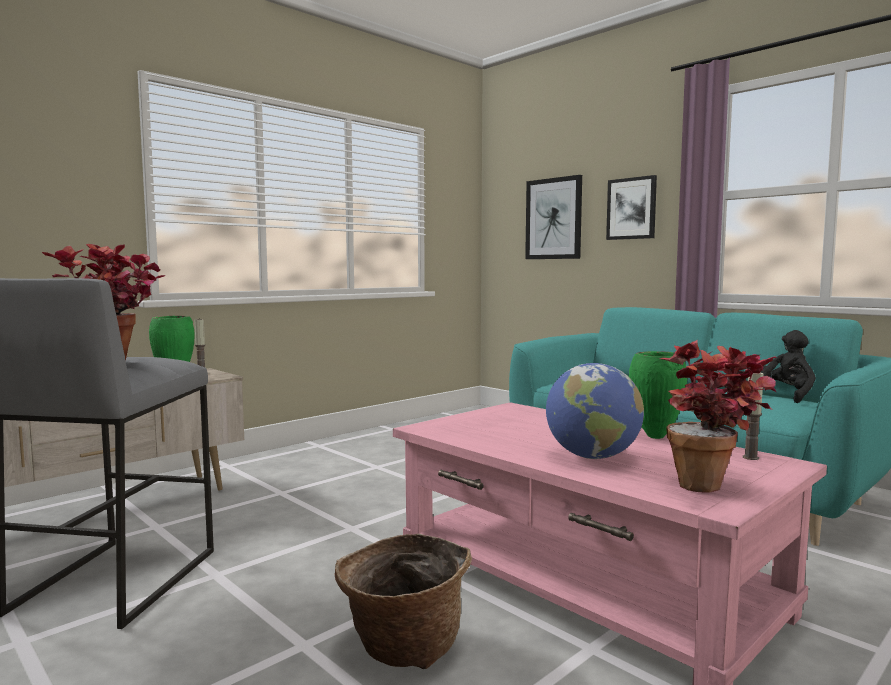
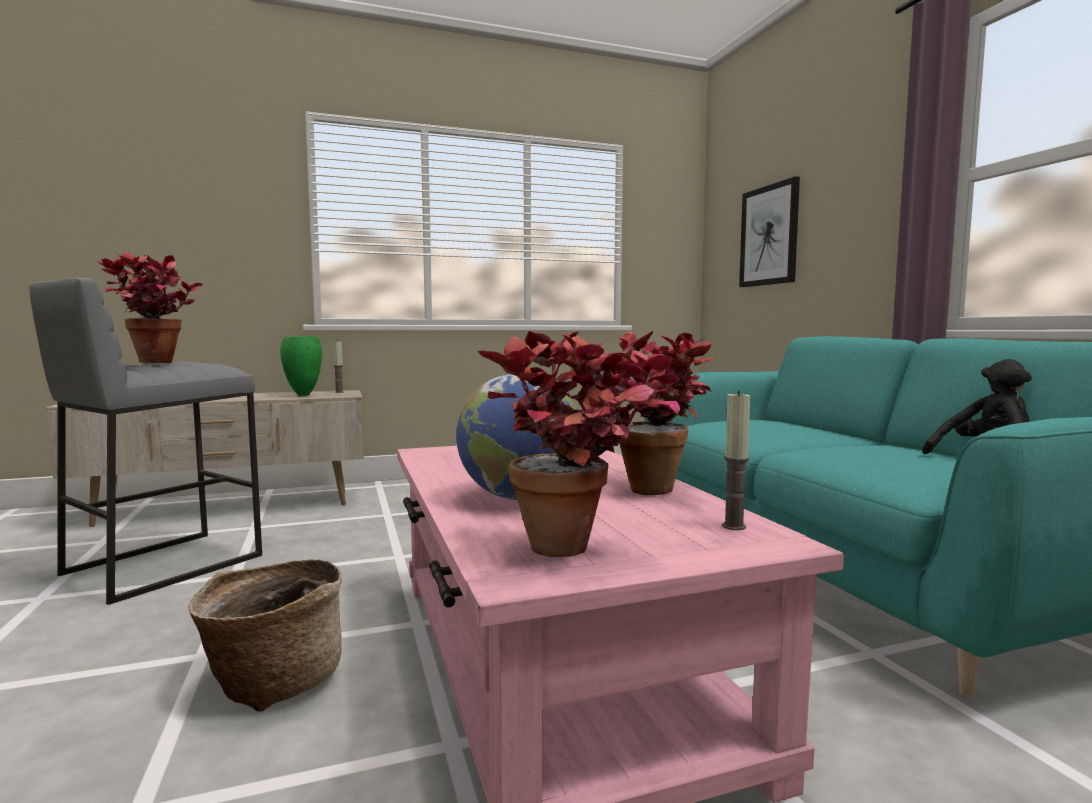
camera: 25 degrees right, 0 degrees up
picture [606,175,657,240] -> none
green vase [629,351,687,439] -> potted plant [608,331,716,495]

